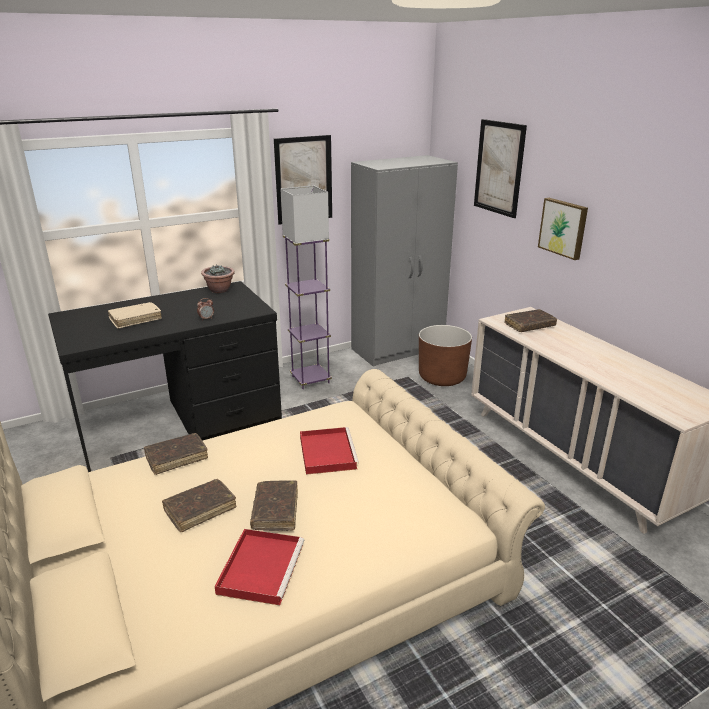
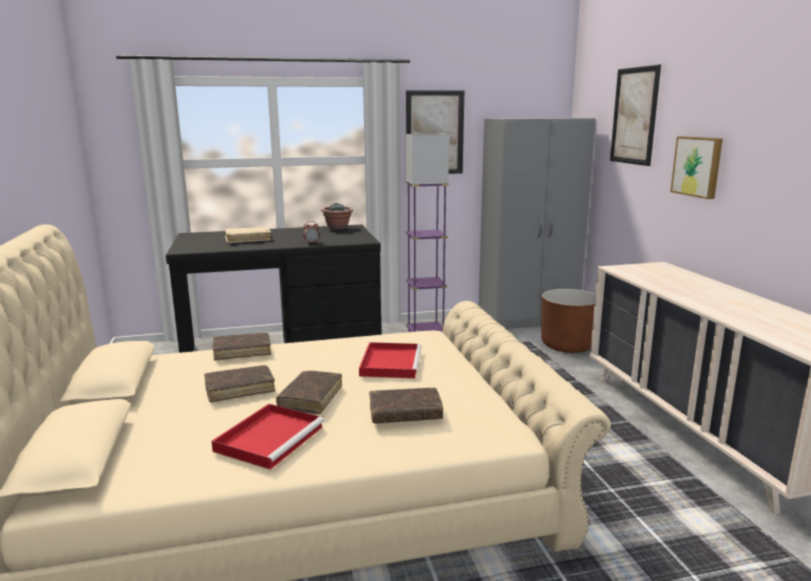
camera: 15 degrees right, 10 degrees down
brown book [504,309,557,332] -> brown book moved to [369,388,443,423]

